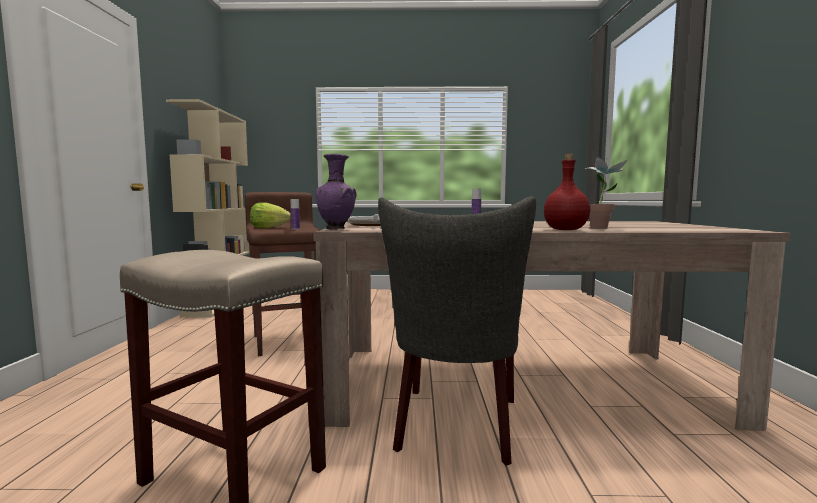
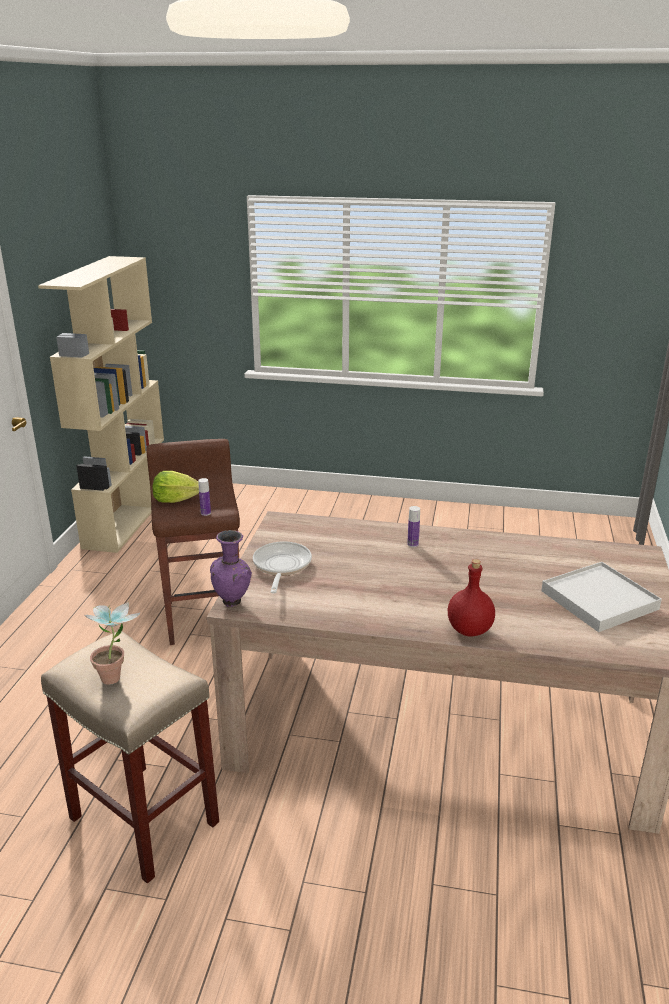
camera: 10 degrees right, 20 degrees up
grey chair [378,197,536,466] -> none
potted plant [582,157,628,229] -> potted plant moved to [85,602,140,685]
none -> white tray [541,562,662,632]

